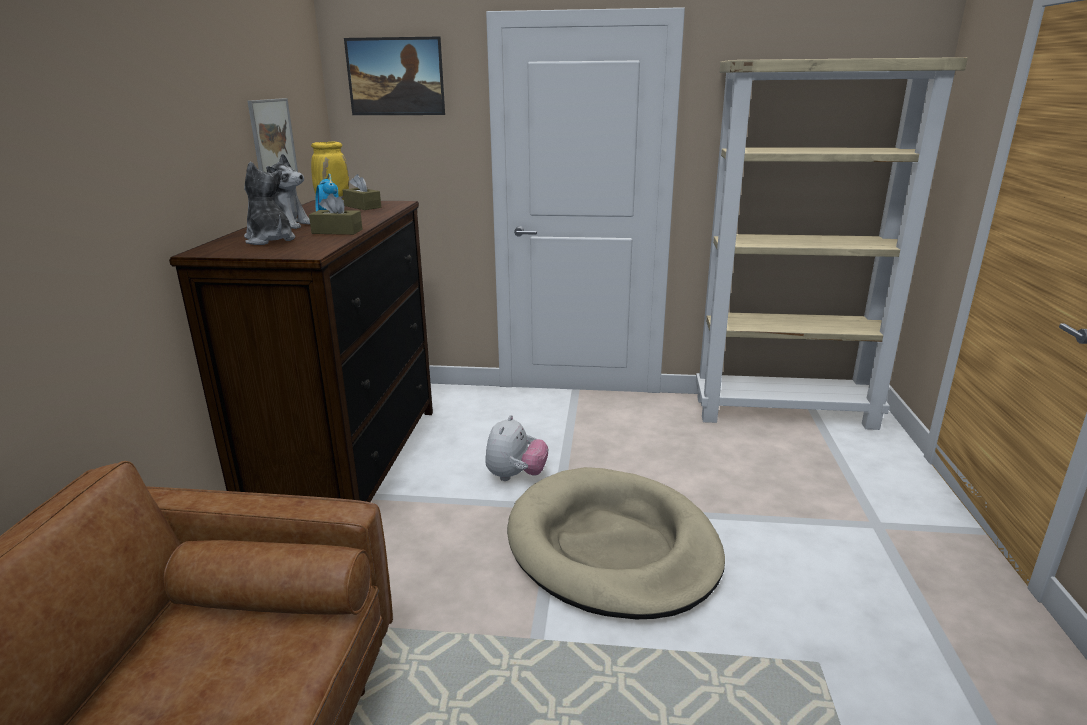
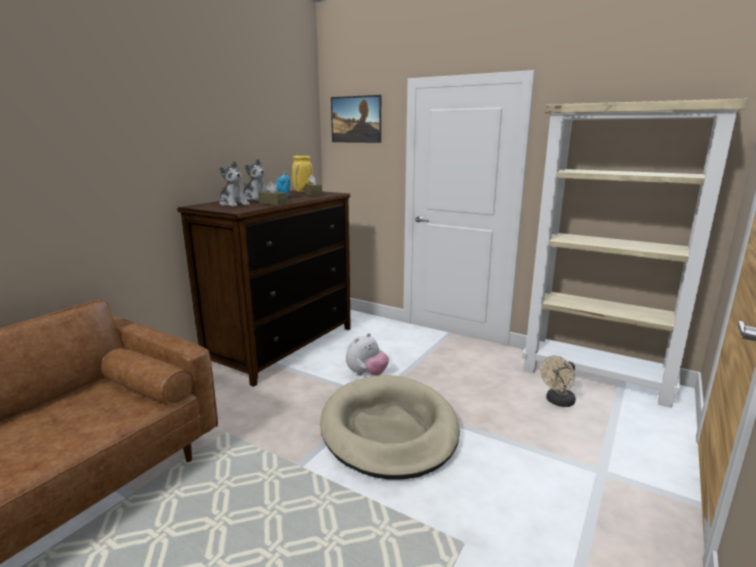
camera: 25 degrees right, 5 degrees down
plush toy [244,162,295,245] -> plush toy turned 150 degrees clockwise [219,161,250,207]
picture [247,98,298,172] -> none
none -> beige fan [540,355,576,407]

